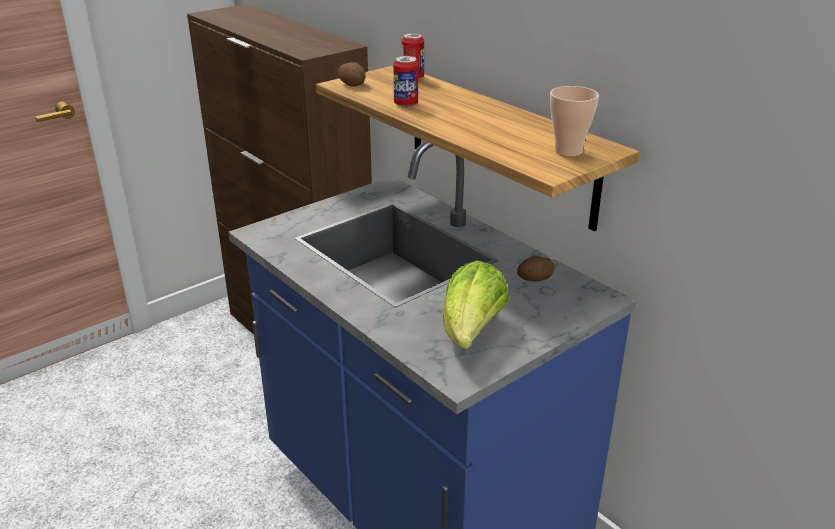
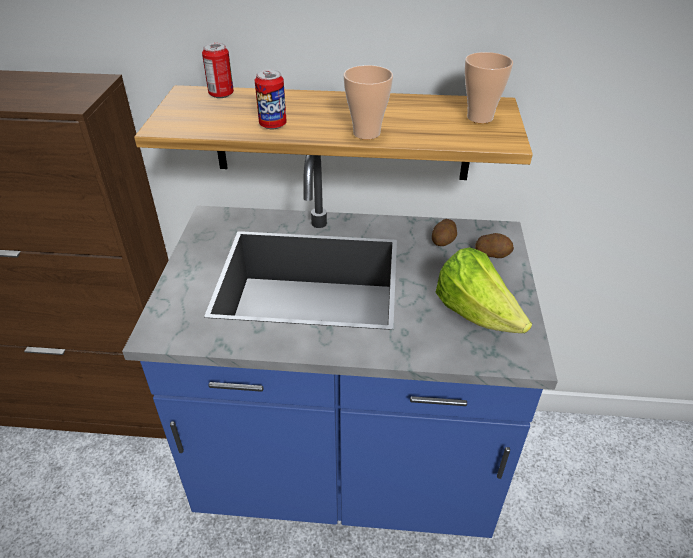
camera: 45 degrees left, 10 degrees up
potato [338,62,365,87] -> potato moved to [475,233,514,258]
none -> cup [344,65,393,140]

